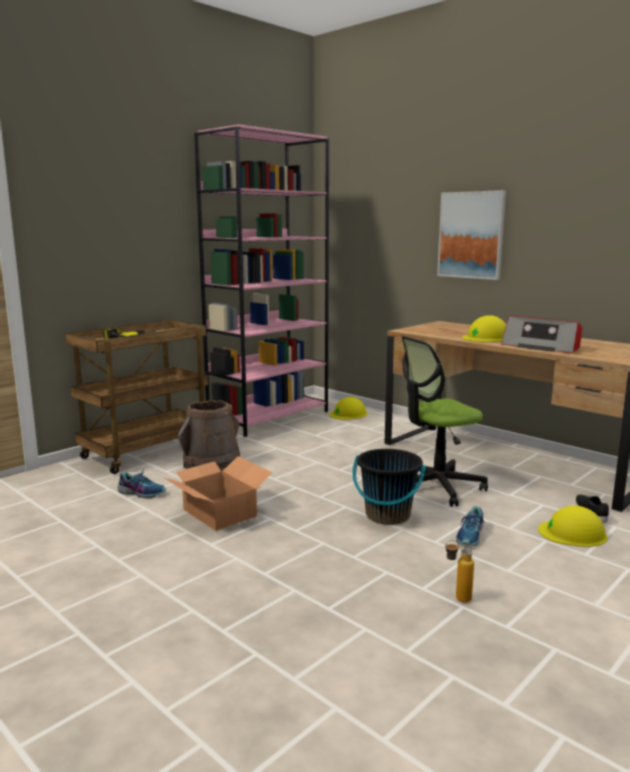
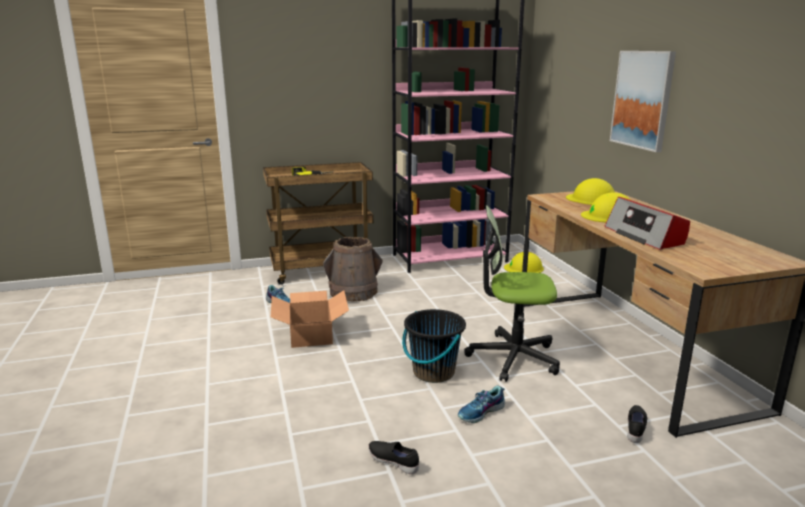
camera: 30 degrees right, 5 degrees up
bottle [445,540,474,603] -> black shoe [368,441,419,474]
yellow hard hat [538,506,608,547] -> yellow hard hat moved to [566,178,615,205]

